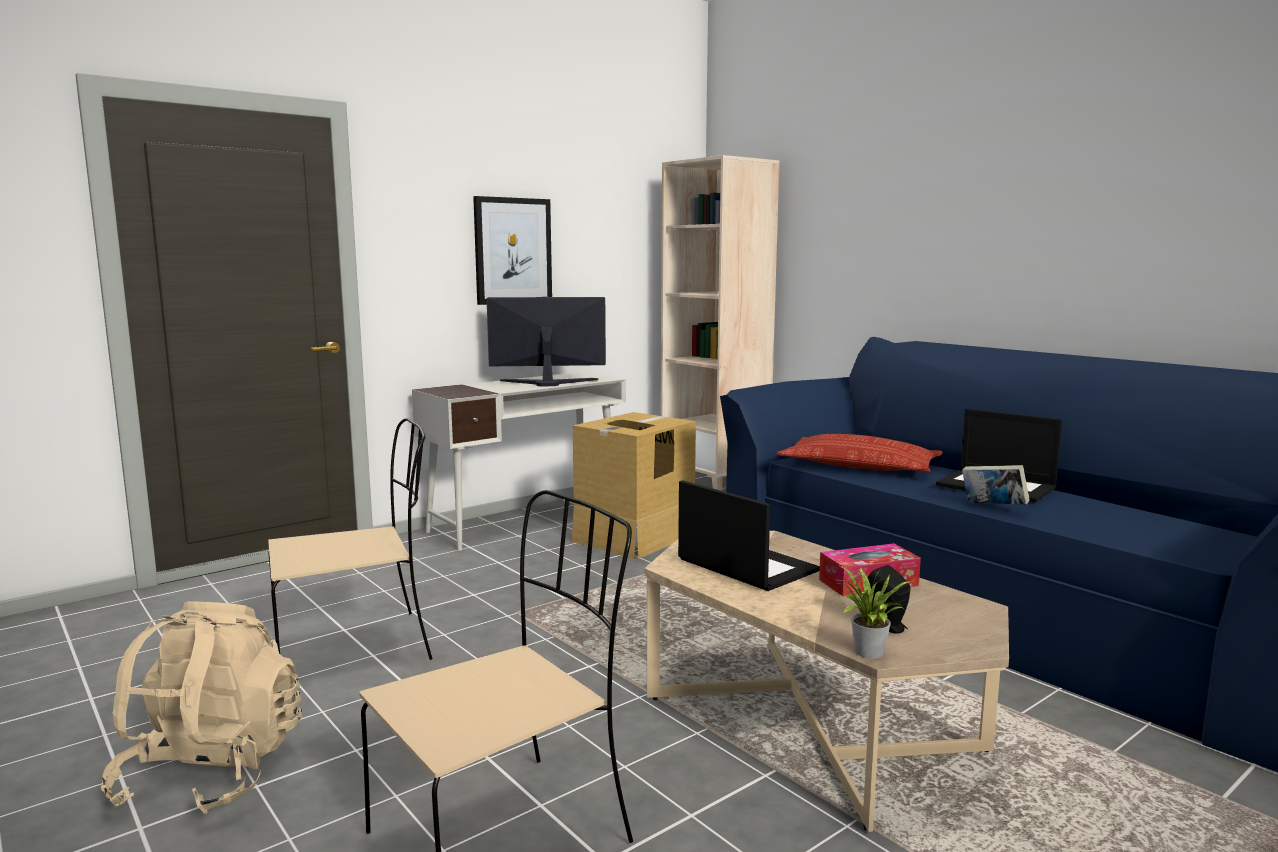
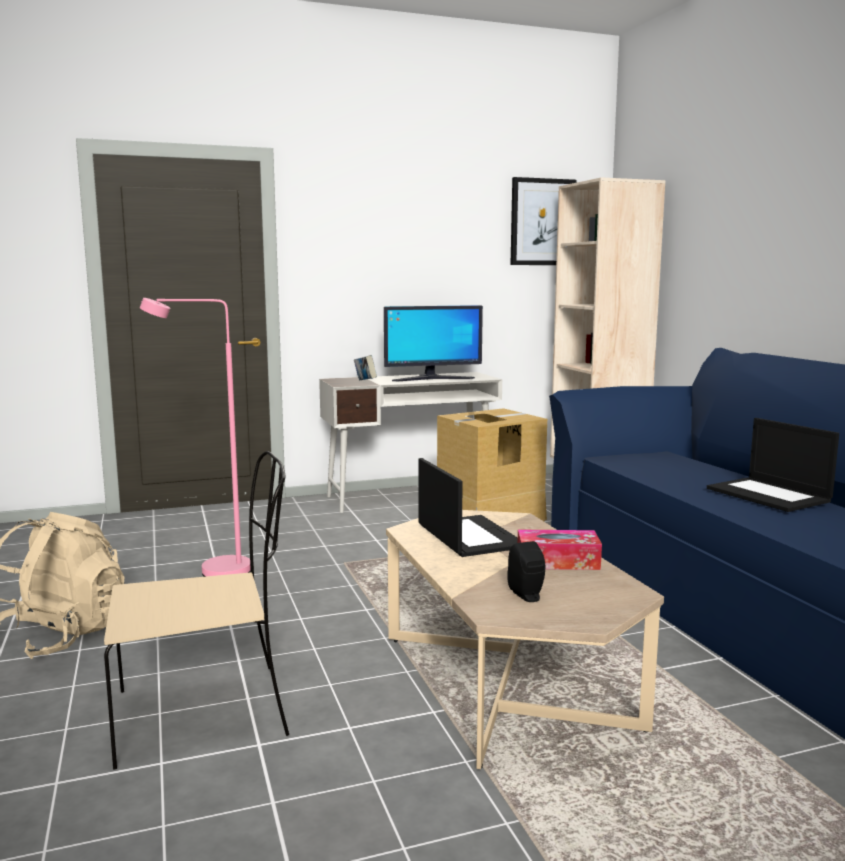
camera: 20 degrees right, 0 degrees up
beige chair [268,418,433,660] -> pink floor lamp [140,298,251,577]
picture [473,196,552,305] -> picture moved to [510,177,576,265]
monitor [487,297,606,386] -> monitor turned 150 degrees clockwise [384,305,483,381]
pillow [776,434,943,472] -> none
potted plant [838,565,911,658] -> none
book [962,465,1030,505] -> book moved to [354,355,377,380]

